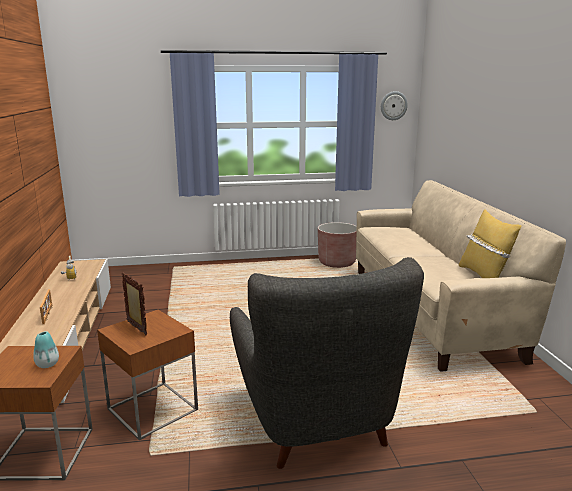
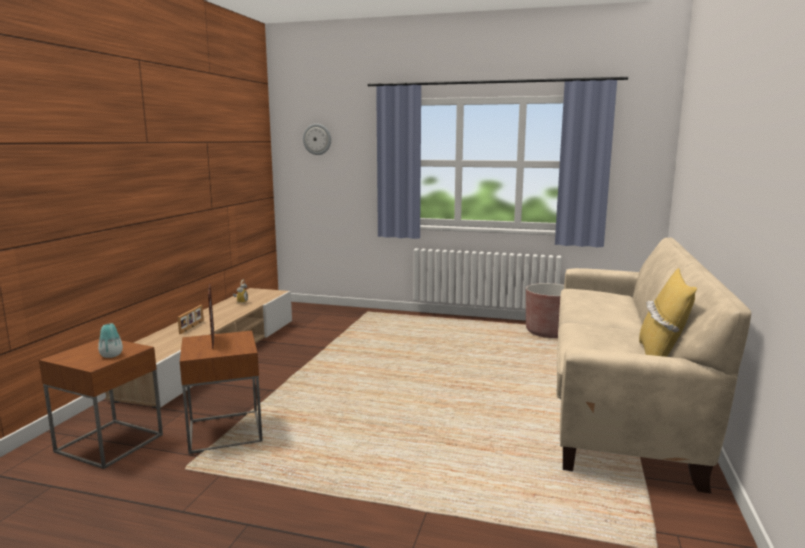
camera: 25 degrees right, 5 degrees down
grey armchair [230,257,424,469] -> none
wall clock [381,91,408,120] -> wall clock moved to [303,123,331,155]

